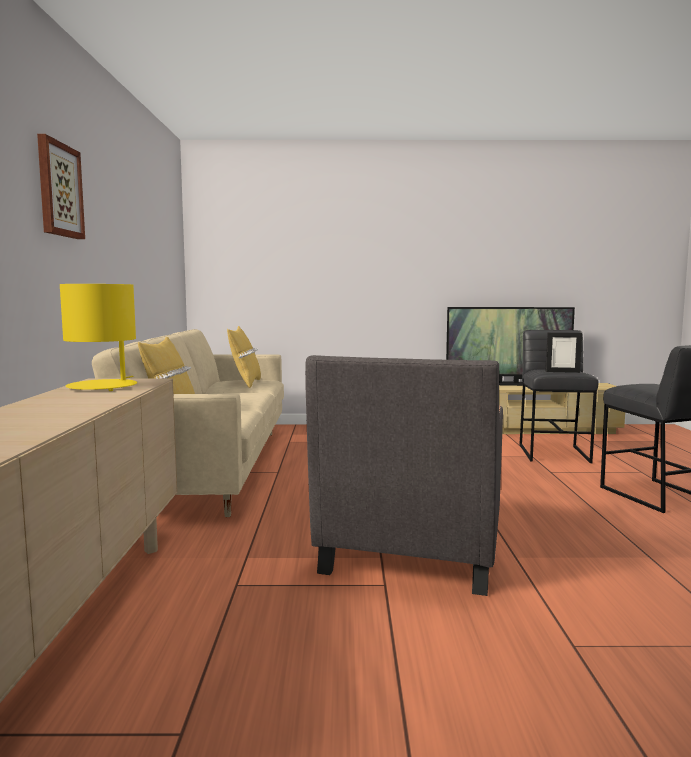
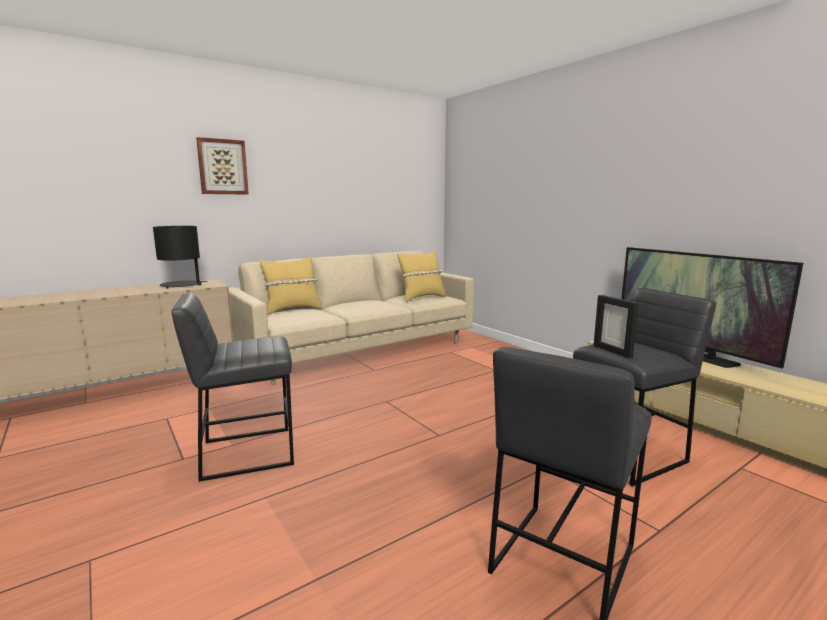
camera: 55 degrees right, 5 degrees up
yellow table lamp [60,284,137,391] -> black table lamp [153,226,207,288]
grey armchair [305,355,503,596] -> grey stool [172,293,294,482]

